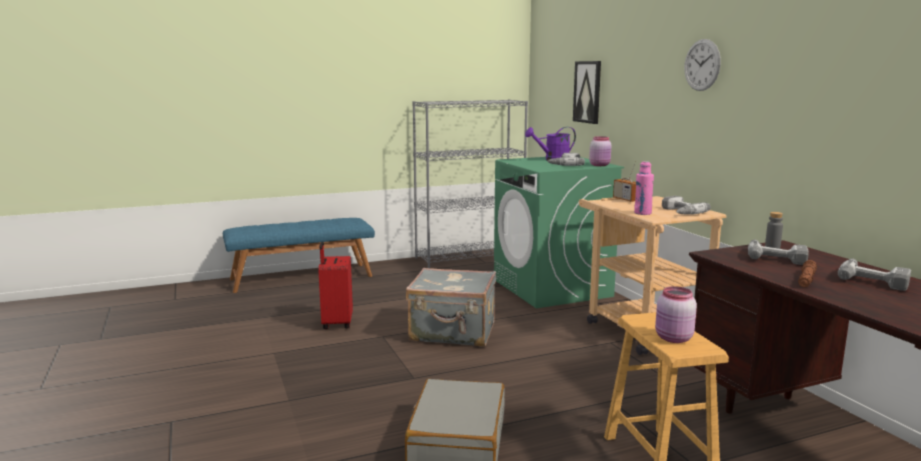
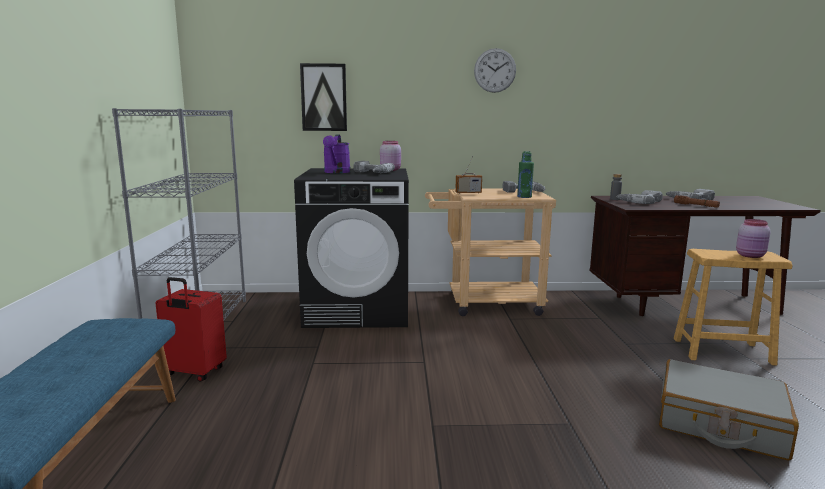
camera: 70 degrees left, 0 degrees up
red suitcase [318,242,353,329] -> red suitcase moved to [155,277,227,382]
grey suitcase [406,267,496,346] -> none
green washing machine [494,157,624,308] -> black washing machine [294,168,409,328]
pink bottle [634,161,654,215] -> green bottle [517,151,534,198]

